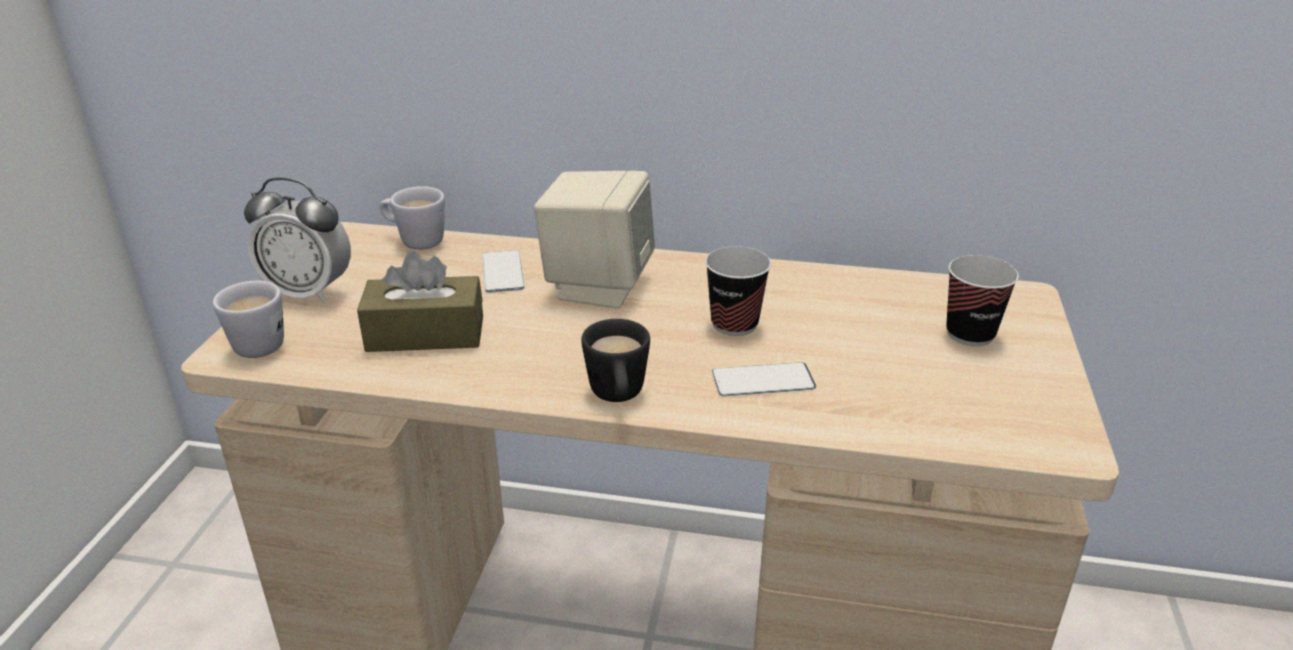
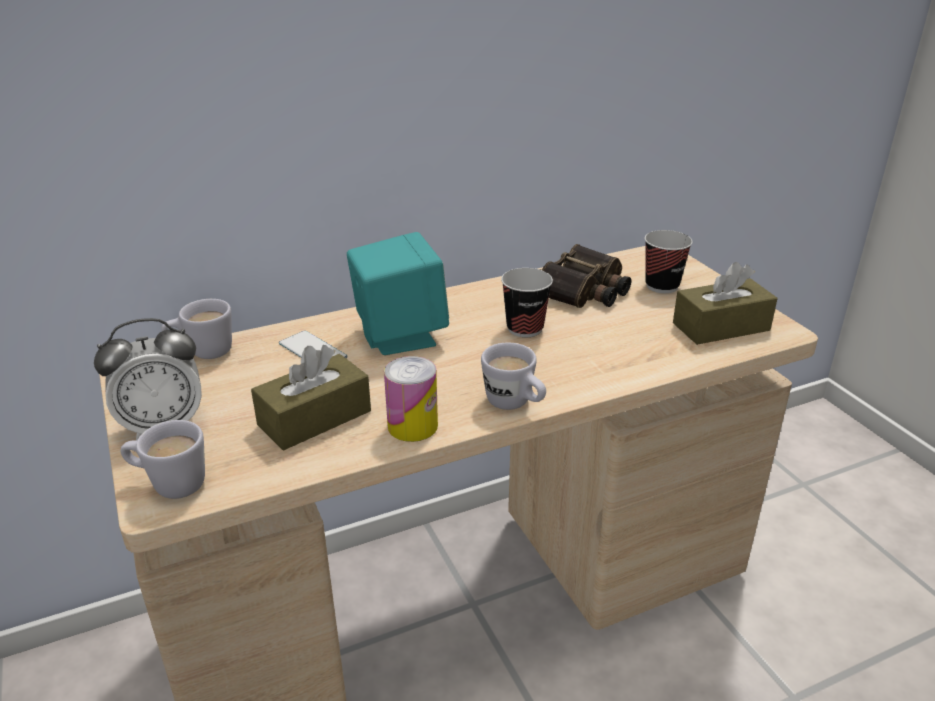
camera: 35 degrees left, 0 degrees up
beige speaker [534,171,655,309] -> turquoise speaker [347,232,449,355]
black mug [581,319,650,402] -> white mug [481,343,546,410]
phone [712,362,816,396] -> none
none -> can [384,356,438,442]
none -> binoculars [539,244,631,308]
none -> brown tissue box [673,262,778,345]

